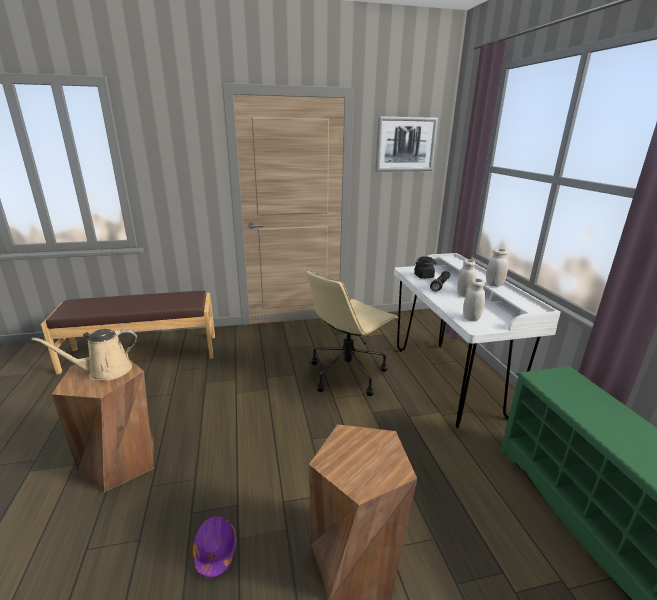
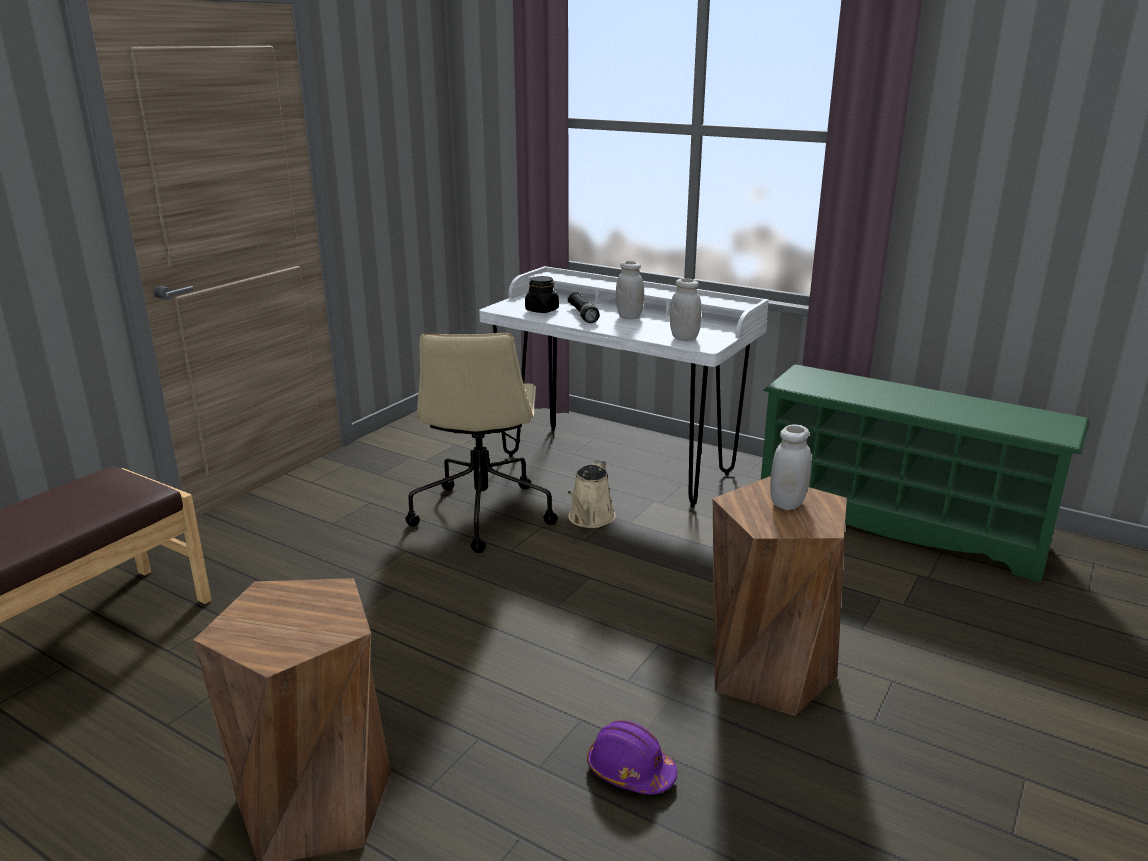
camera: 45 degrees left, 0 degrees up
beige watering can [31,329,137,381] -> beige watering can moved to [567,461,616,528]
picture [375,116,438,172] -> none
white jar [486,249,508,286] -> white jar moved to [770,425,812,510]

